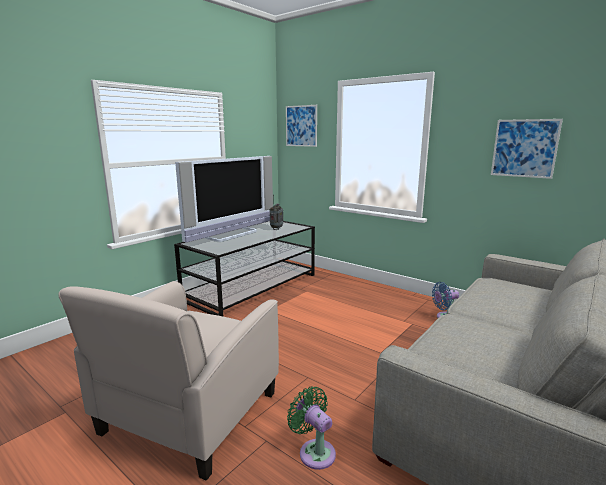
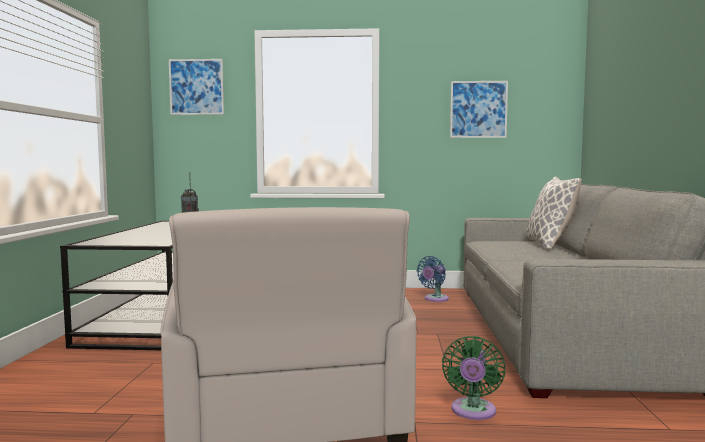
camera: 35 degrees left, 10 degrees down
television [175,156,273,242] -> none
green fan [287,386,336,470] -> green fan turned 90 degrees counterclockwise [442,336,506,420]
none -> pillow [526,176,582,250]

